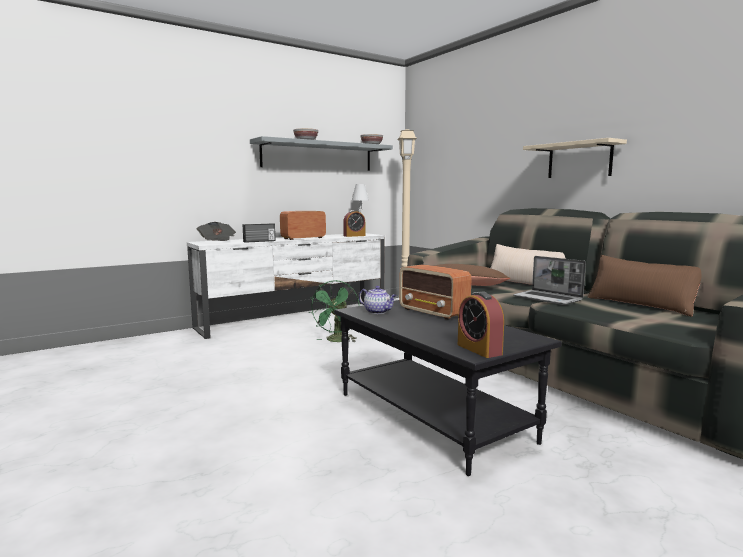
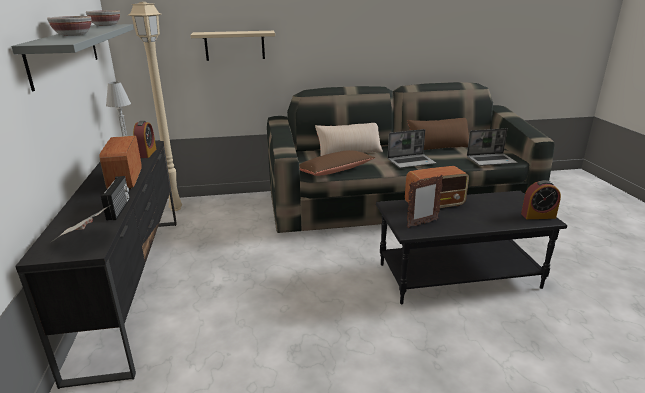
camera: 65 degrees left, 15 degrees up
white tv stand [187,233,385,339] -> black tv stand [15,141,177,389]
green fan [309,280,359,342] -> none
teapot [359,286,397,314] -> picture frame [407,175,443,228]
beige shelf [523,138,627,178] -> beige shelf moved to [190,31,275,61]
none -> laptop [467,128,517,166]

